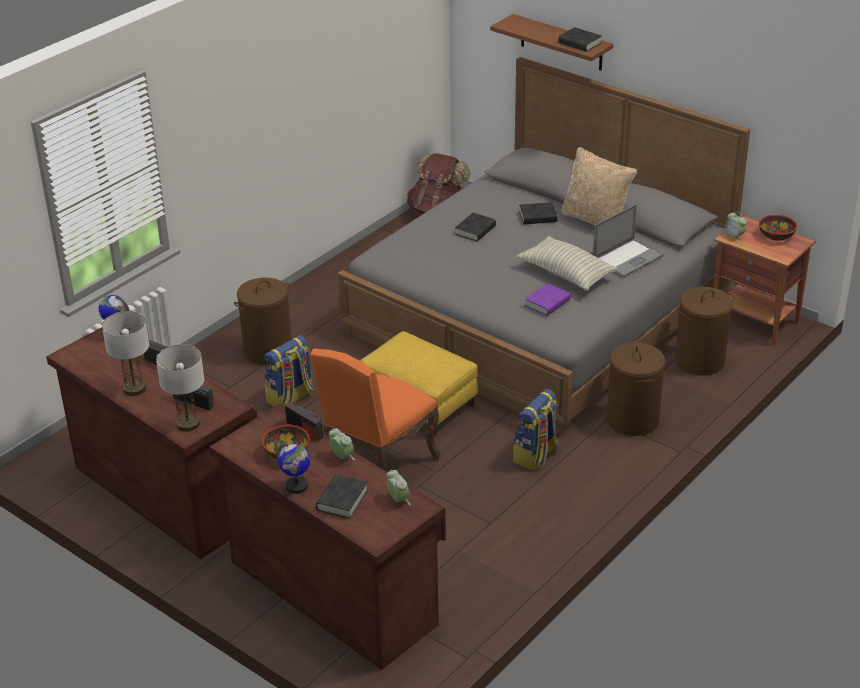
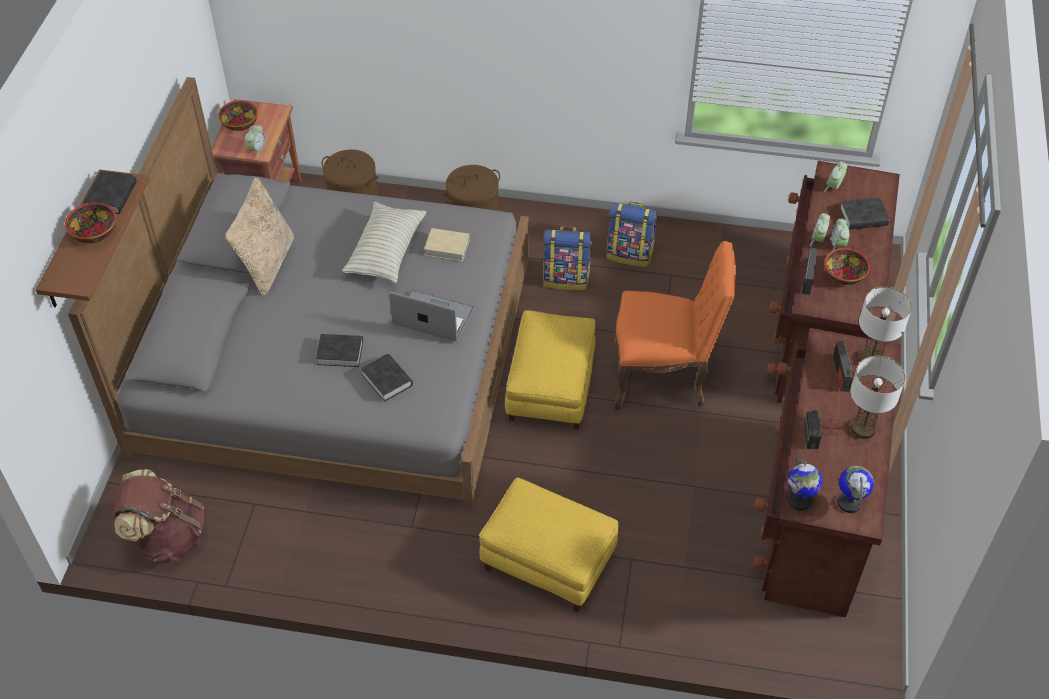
camera: 120 degrees left, 15 degrees up
brown laundry basket [234,277,292,365] -> yellow ottoman [479,477,619,613]
backpack [264,335,313,408] -> backpack moved to [607,201,657,267]
globe [276,442,310,494] -> globe moved to [837,466,874,513]
black book [519,202,558,224] -> black book moved to [361,354,413,402]
purple book [525,283,571,316] -> beige book [424,228,470,261]
laptop [593,204,664,278] -> laptop moved to [389,290,474,342]
none -> bowl [65,203,116,243]
none -> alarm clock [830,218,850,251]

